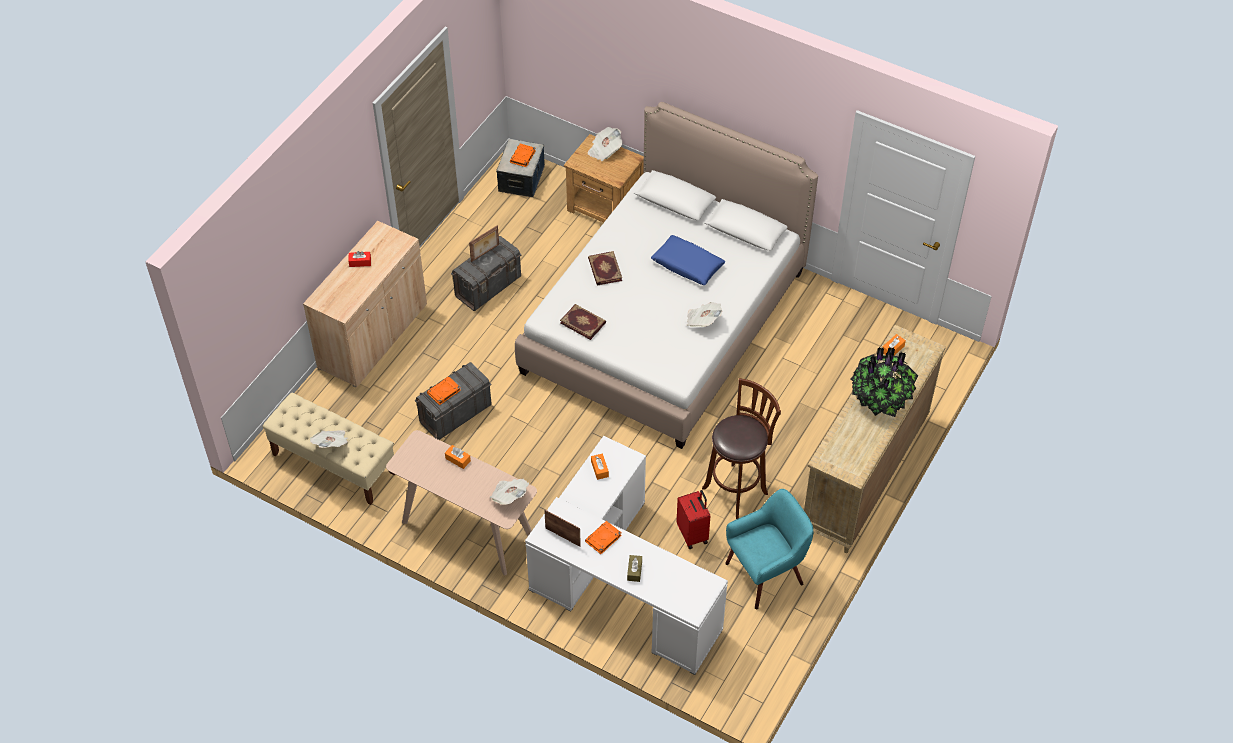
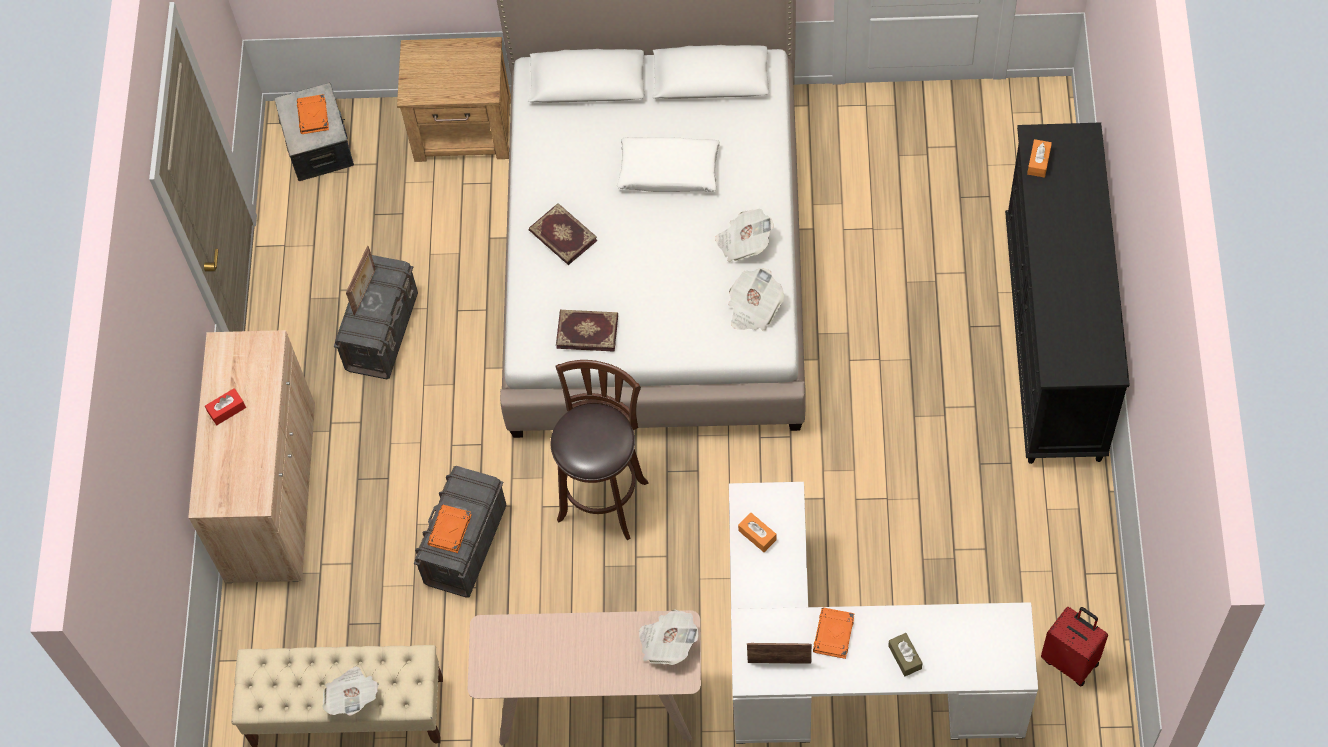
camera: 25 degrees left, 10 degrees up
orange tissue box [445,445,471,469] -> none
newspaper [587,127,622,161] -> newspaper moved to [728,268,784,331]
blue pillow [651,235,725,285] -> white pillow [617,137,720,192]
red suitcase [677,490,710,549] -> red suitcase moved to [1041,607,1108,687]
brown stool [702,378,781,519] -> brown stool moved to [551,360,649,540]
turquoise armchair [725,489,813,609] -> none
beige dresser [804,325,946,553] -> black dresser [1005,122,1130,464]
potted plant [851,347,918,417] -> none

